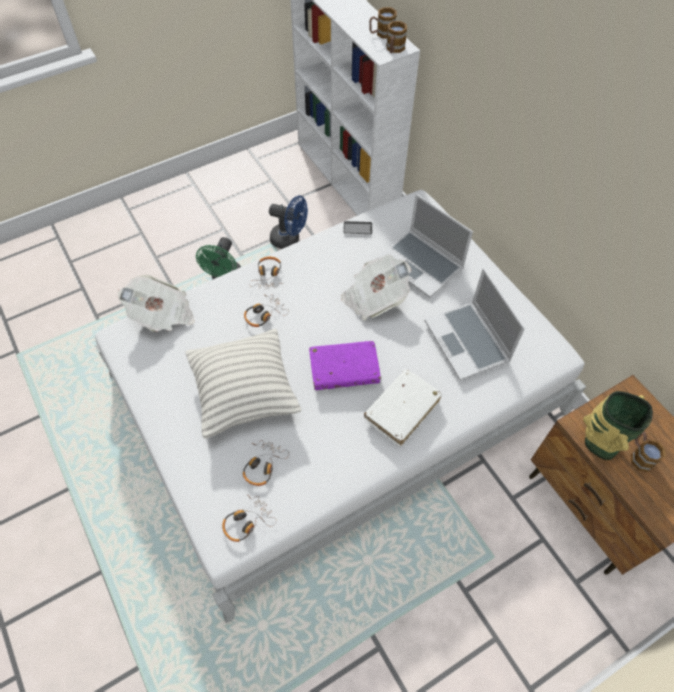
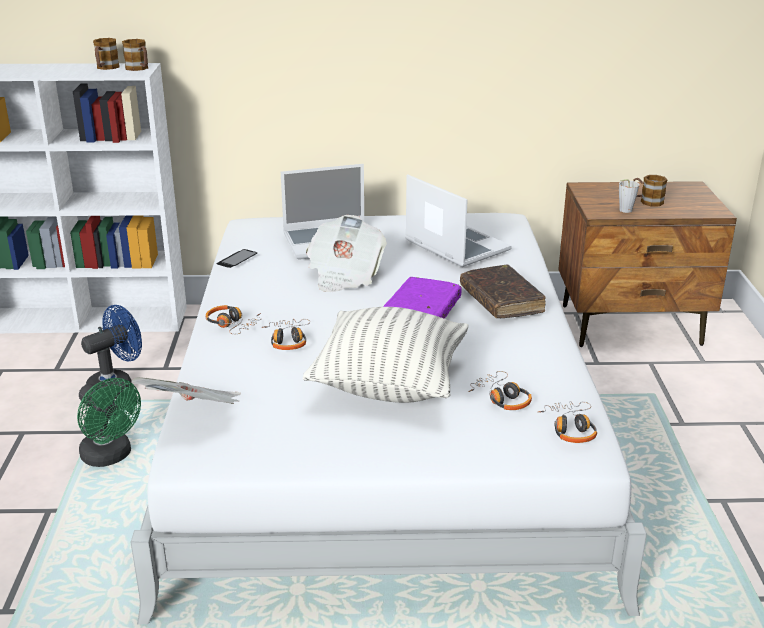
camera: 60 degrees left, 30 degrees down
white book [364,369,442,446] -> brown book [460,264,546,318]
laptop [425,268,525,380] -> laptop turned 135 degrees counterclockwise [405,174,511,267]
vase [583,391,653,460] -> grey cup [619,179,640,213]

